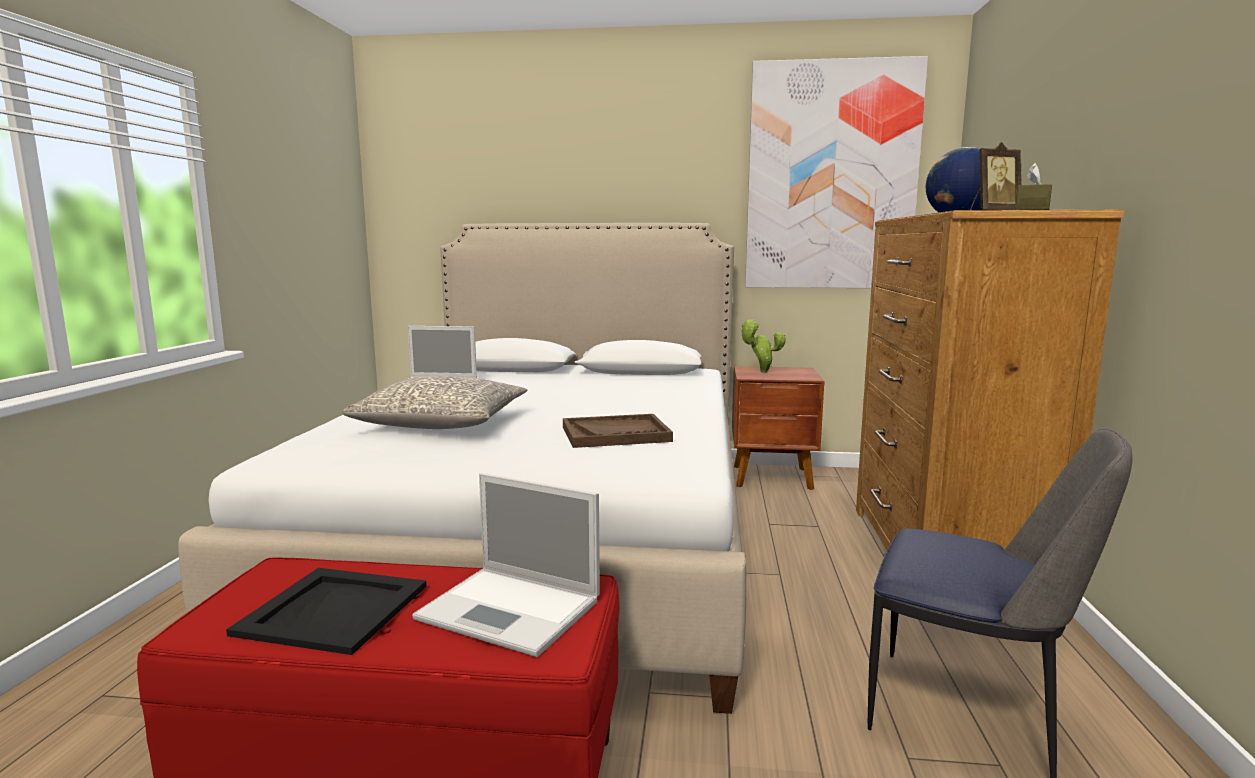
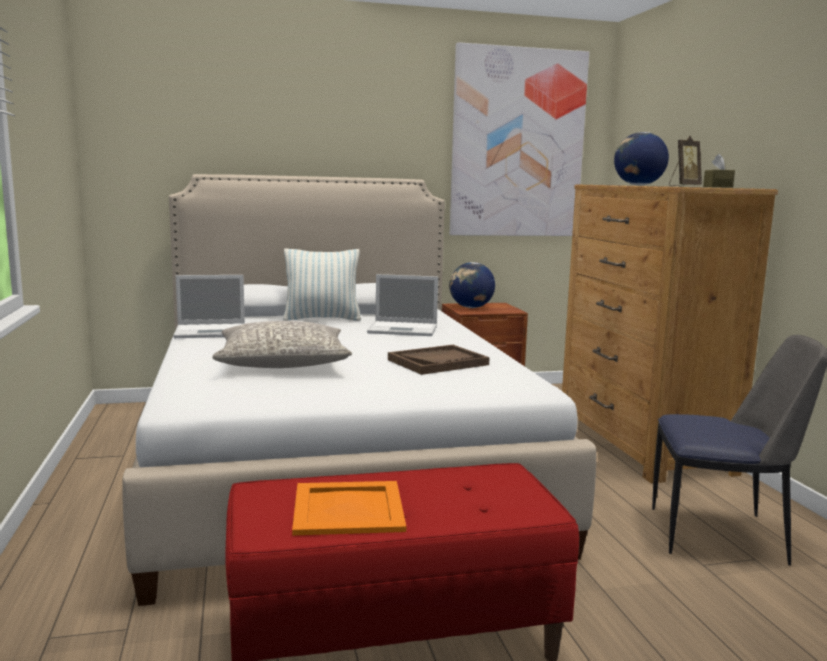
camera: 20 degrees left, 0 degrees up
black tray [226,568,427,655] -> orange tray [292,481,406,535]
laptop [412,473,600,657] -> laptop moved to [367,274,438,336]
potted plant [740,319,786,373] -> globe [449,262,495,308]
none -> pillow [283,248,361,321]

